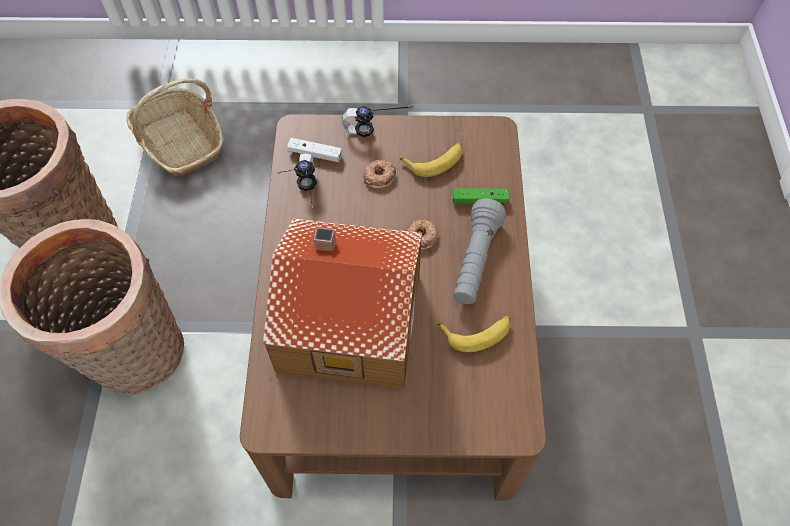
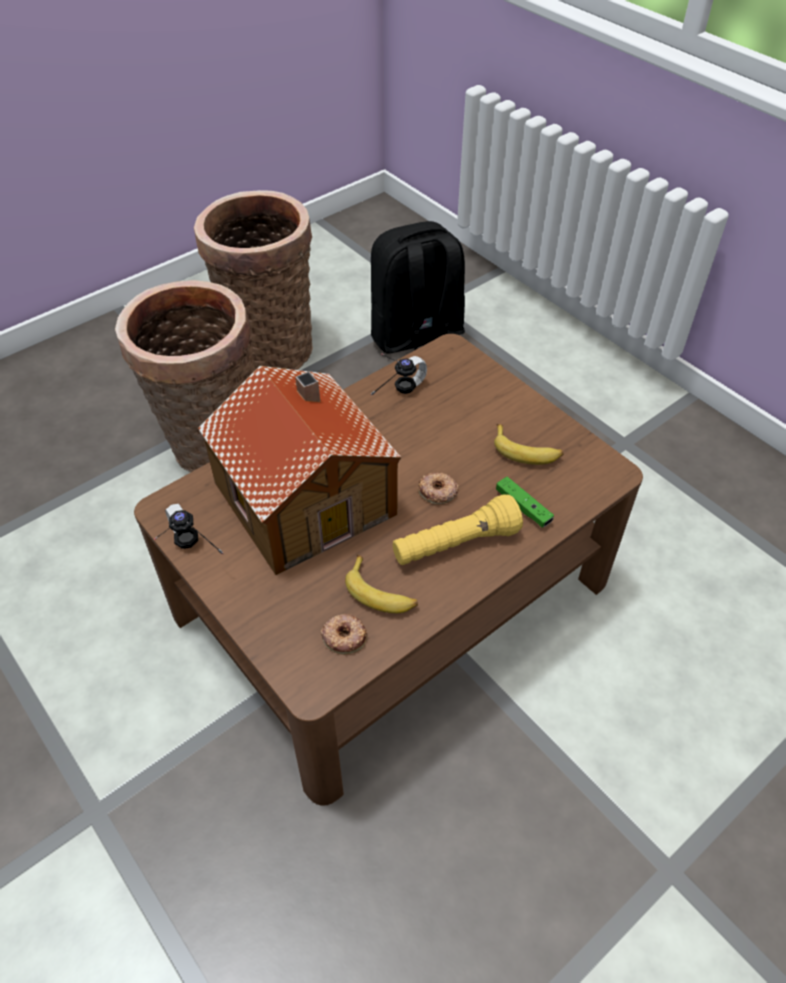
camera: 50 degrees right, 10 degrees down
basket [126,78,224,178] -> black backpack [371,221,465,354]
white game controller [287,138,342,162] -> none
headphones [341,106,413,137] -> headphones moved to [154,504,223,554]
donut [363,160,396,188] -> donut moved to [321,614,367,655]
grey flashlight [453,198,506,304] -> yellow flashlight [393,494,523,565]

